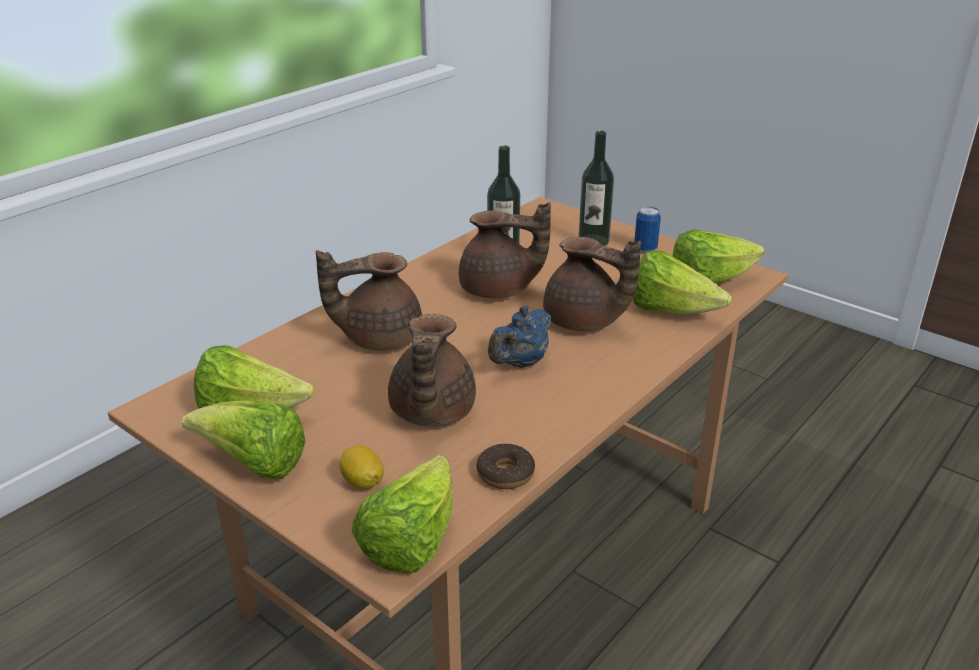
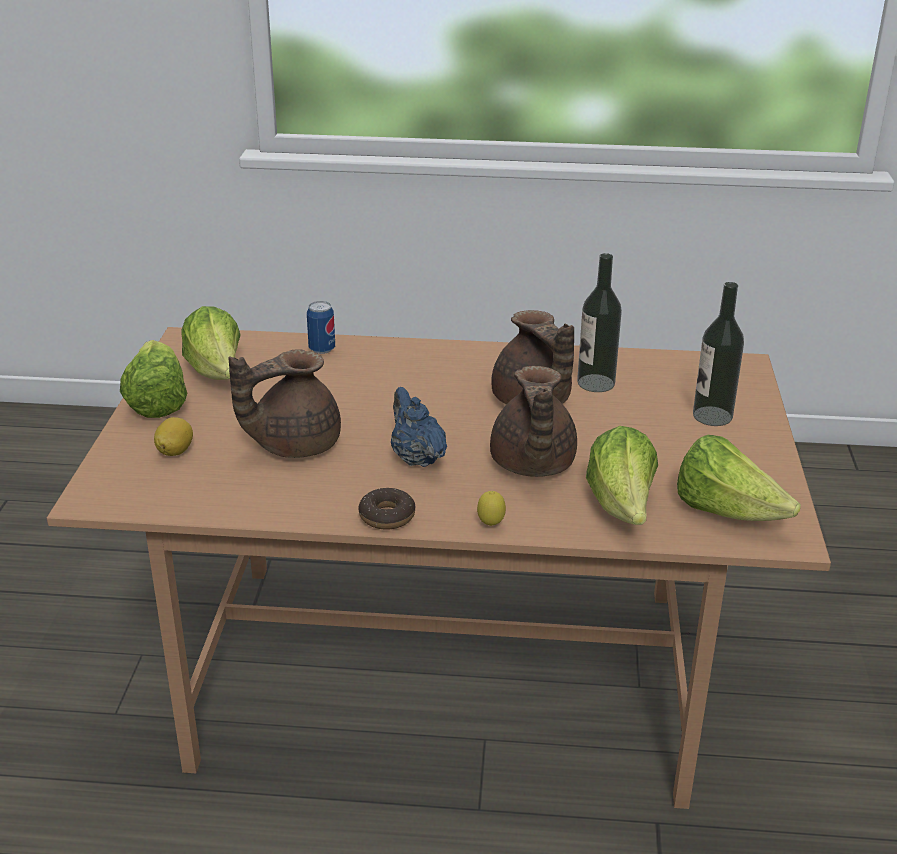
camera: 55 degrees right, 0 degrees up
brown teapot [316,250,422,350] -> none
lettuce [352,455,453,573] -> none
donut [477,444,535,489] -> donut moved to [358,488,415,530]
blue teapot [488,306,551,368] -> blue teapot turned 60 degrees clockwise [391,387,447,467]
can [634,206,661,253] -> can moved to [307,301,335,354]
none -> lemon [477,491,506,526]

